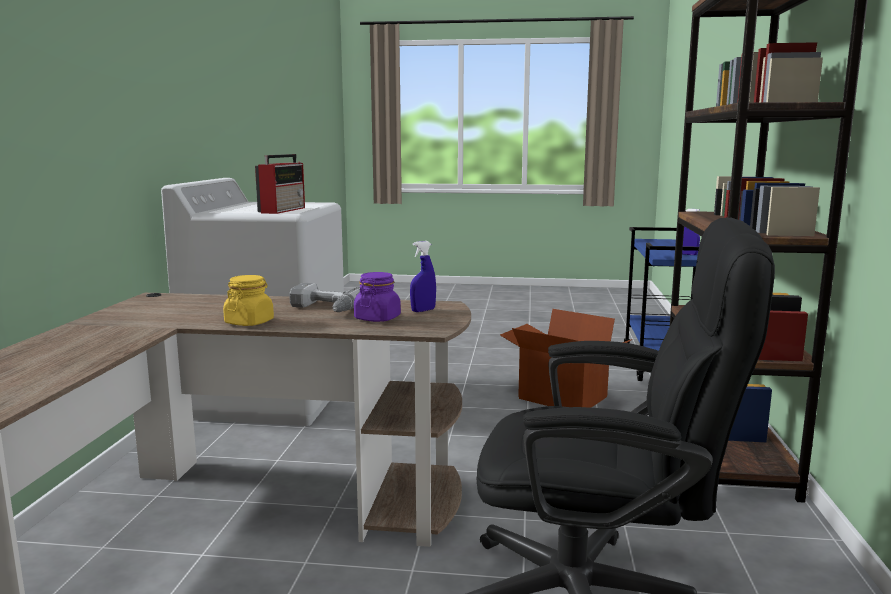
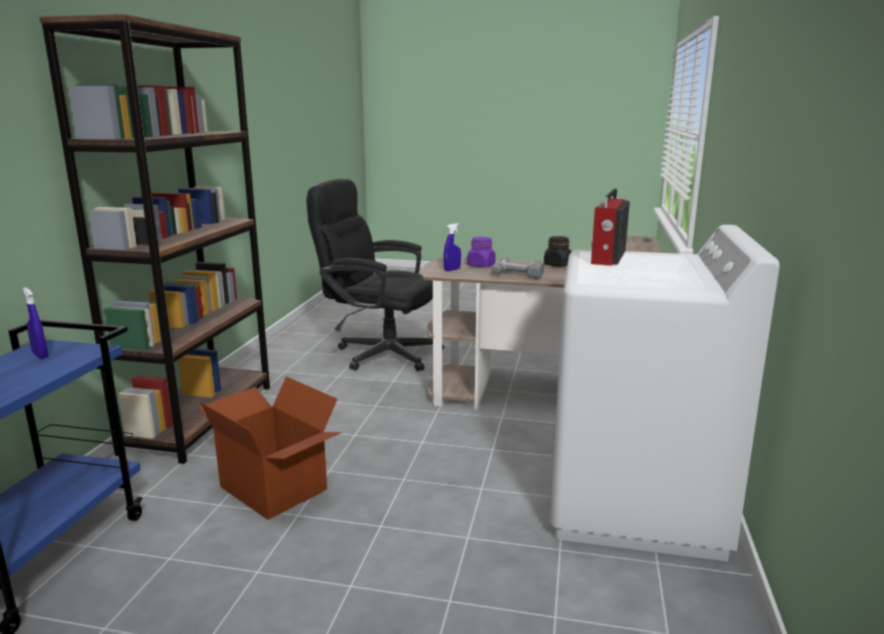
camera: 175 degrees left, 5 degrees up
yellow jar [223,275,274,326] -> black jar [544,236,571,267]

